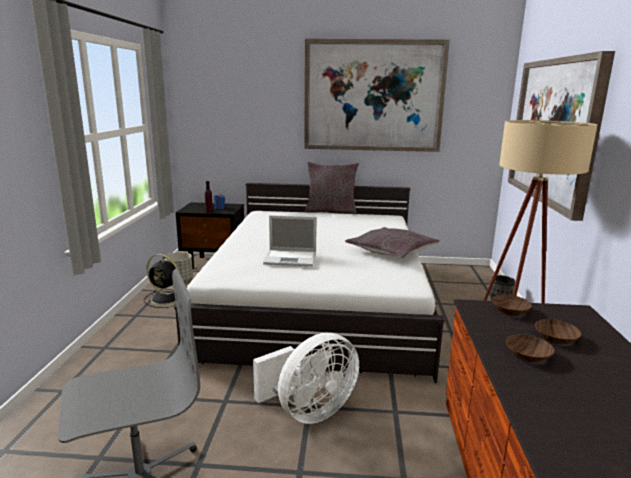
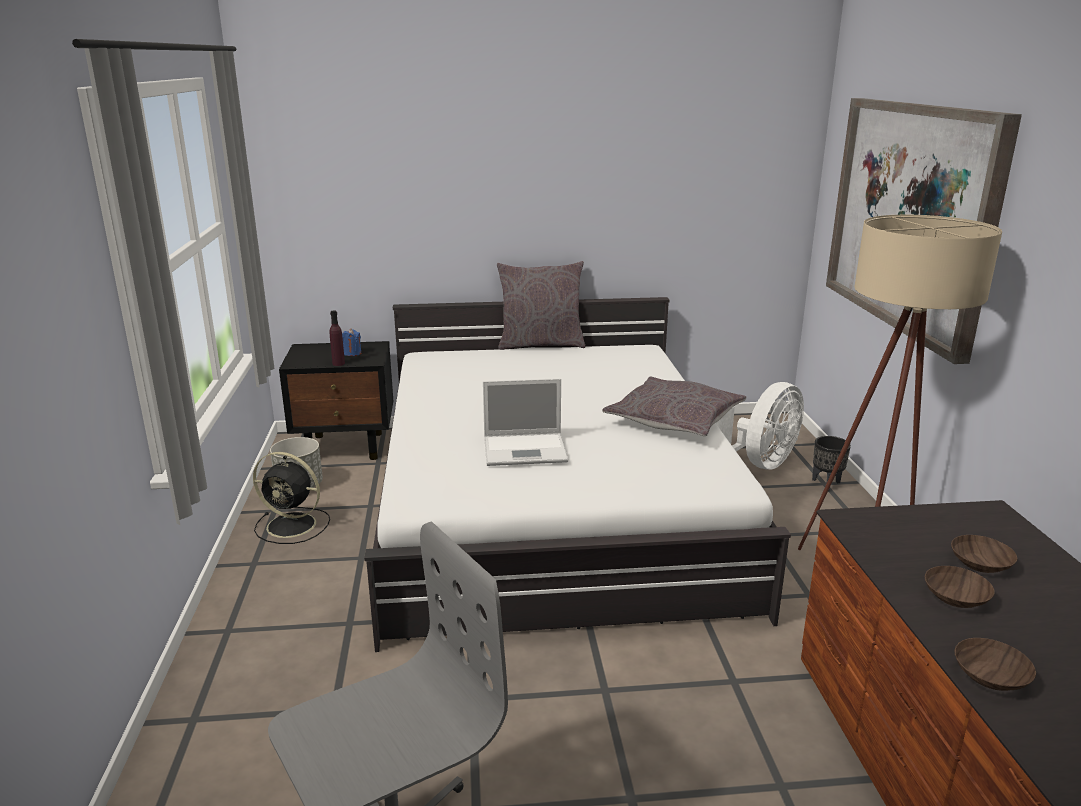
camera: 10 degrees left, 5 degrees up
white fan [253,333,359,424] -> white fan moved to [716,382,804,470]
picture [304,39,450,152] -> none
brown bowl [492,295,532,316] -> brown bowl moved to [955,638,1036,691]

